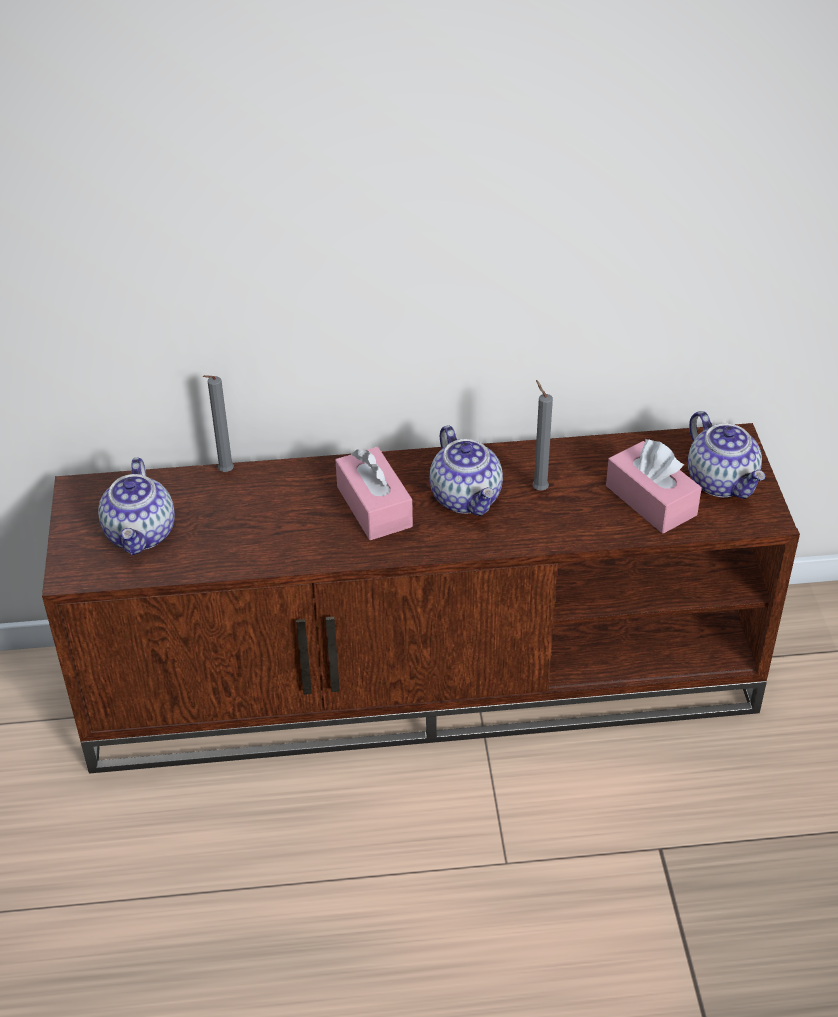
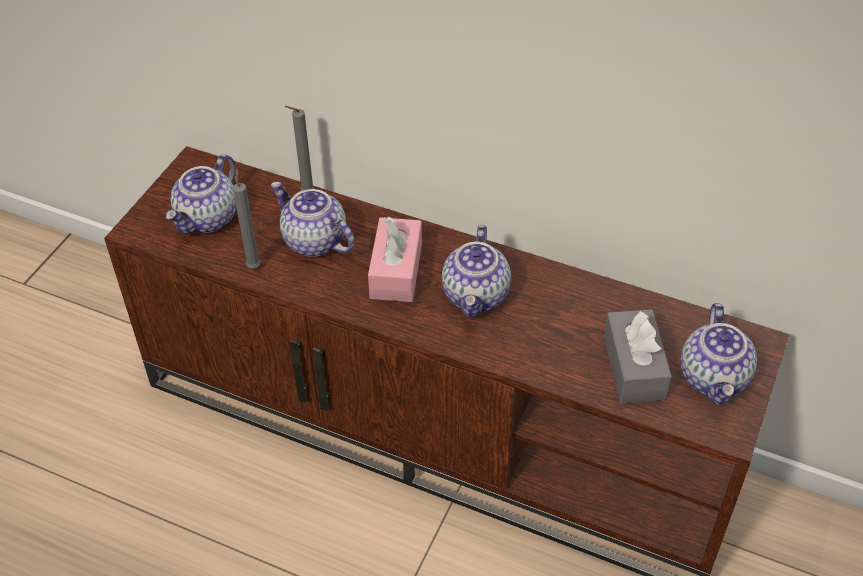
camera: 30 degrees right, 5 degrees up
grey candle [532,380,553,490] -> grey candle moved to [233,168,261,268]
pink tissue box [606,439,702,534] -> grey tissue box [604,309,672,403]
none -> teapot [271,182,355,257]

